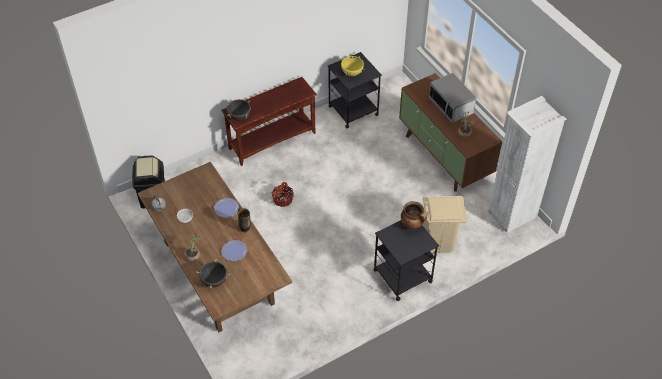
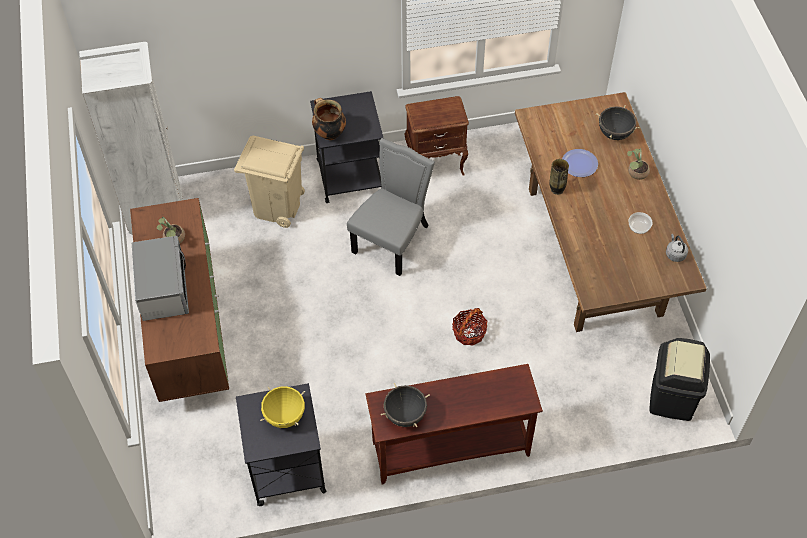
camera: 160 degrees left, 5 degrees up
plate [214,198,239,218] -> none
black cooking pot [227,99,251,121] -> black cooking pot moved to [380,383,430,427]
none -> grey chair [347,138,435,276]
none -> brown nightstand [405,96,469,176]

